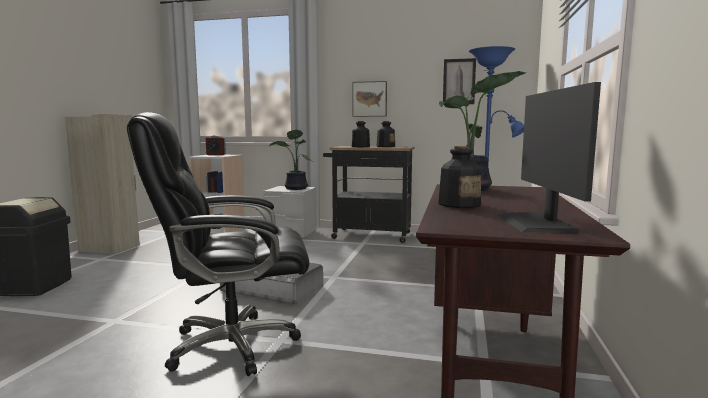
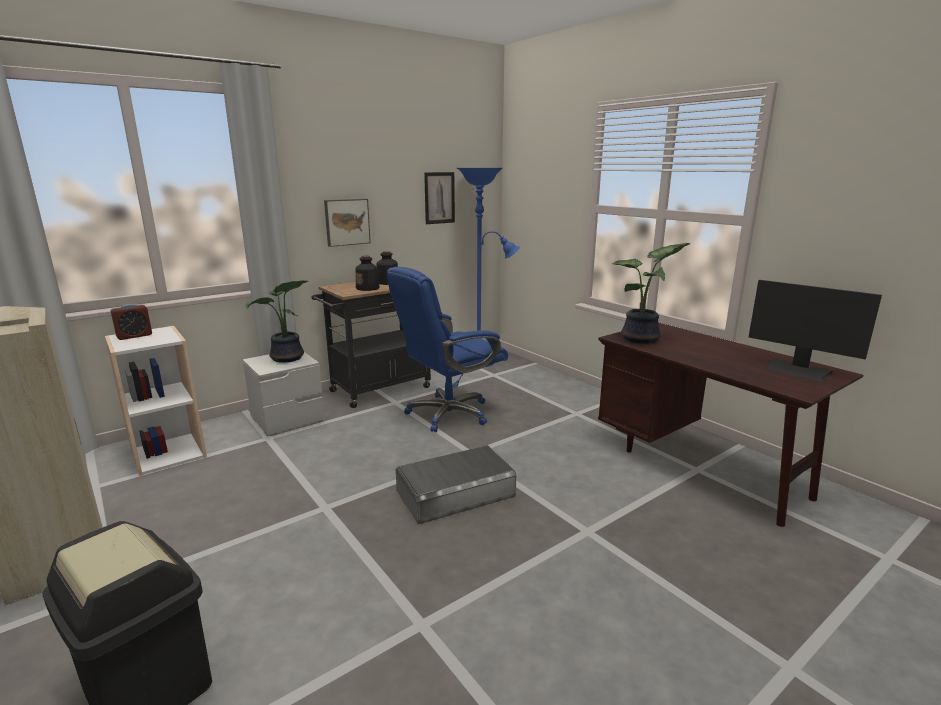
camera: 50 degrees left, 10 degrees up
black office chair [127,112,309,376] -> none
bottle [438,146,481,208] -> none
none -> blue office chair [387,267,508,432]

